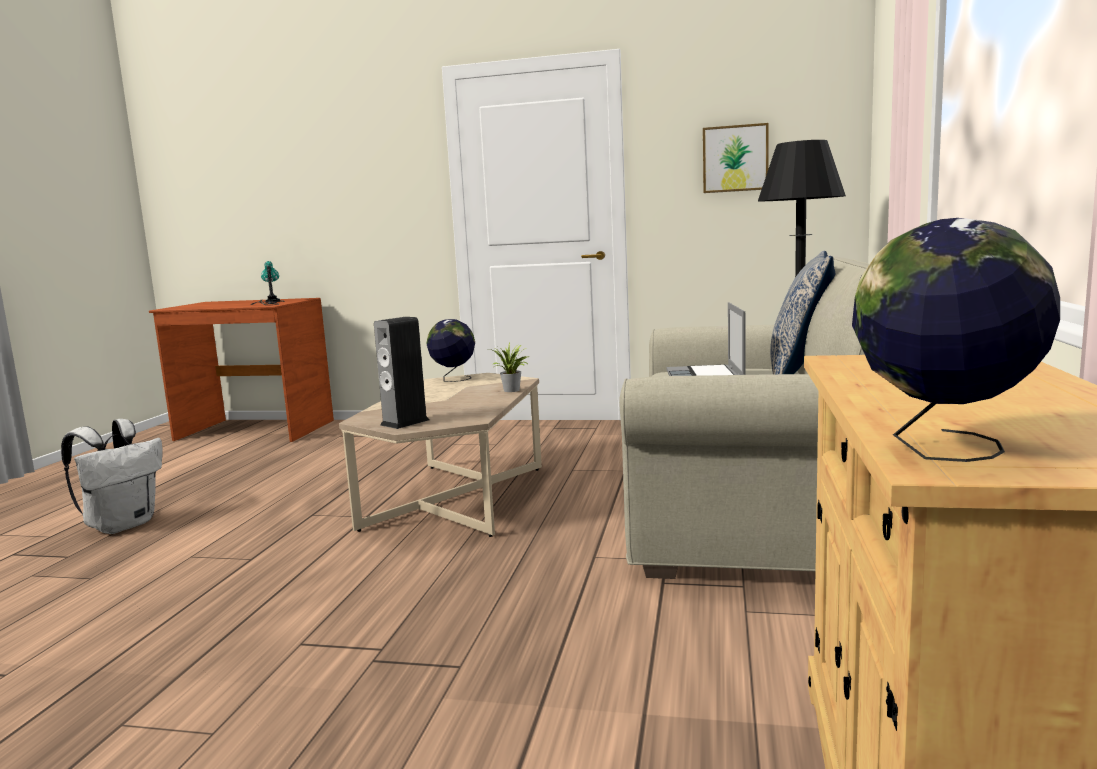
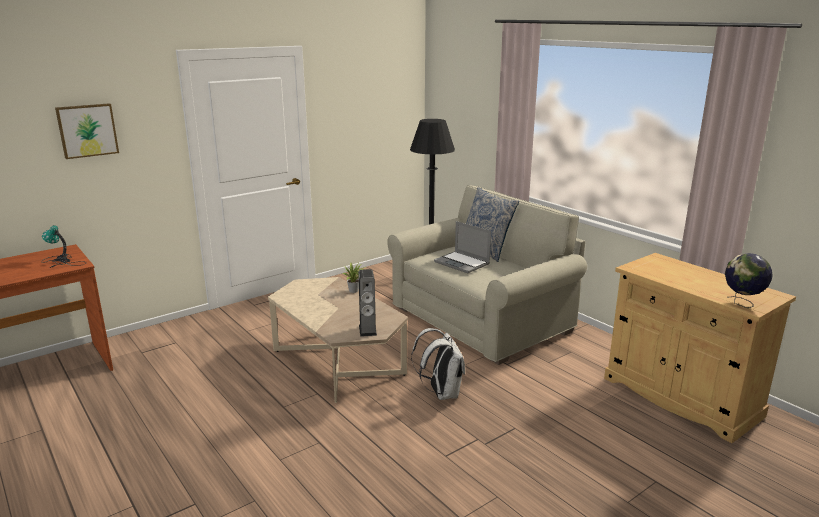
camera: 50 degrees left, 10 degrees up
white backpack [61,419,162,534] -> white backpack moved to [411,328,465,400]
globe [426,319,475,382] -> none
picture [703,123,769,193] -> picture moved to [55,103,119,159]

